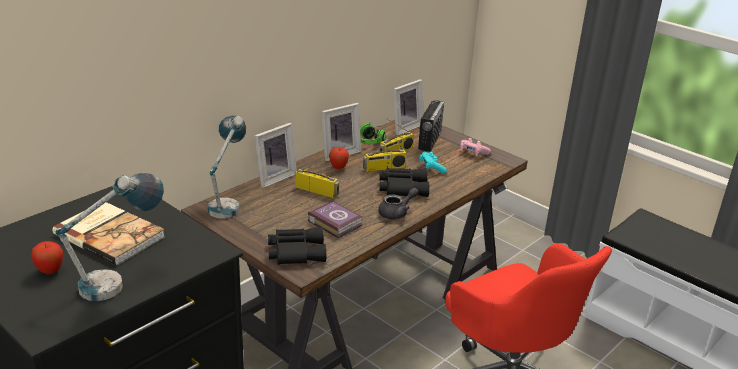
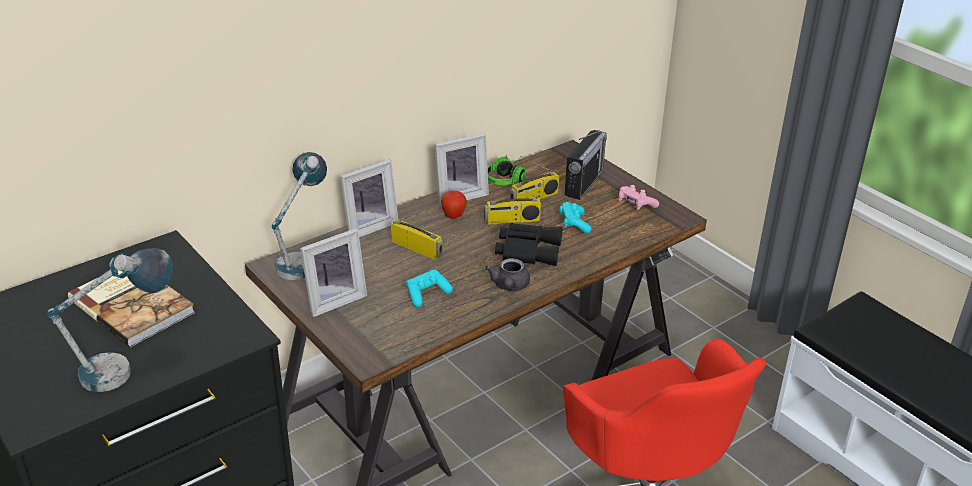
camera: 10 degrees right, 5 degrees up
apple [31,241,63,274] -> none
black binoculars [268,227,326,265] -> none
book [308,201,363,238] -> turquoise game controller [406,270,453,307]
grey teapot [378,188,419,219] -> grey teapot turned 120 degrees clockwise [485,258,530,291]
picture frame [393,79,423,135] -> picture frame moved to [300,228,367,317]

